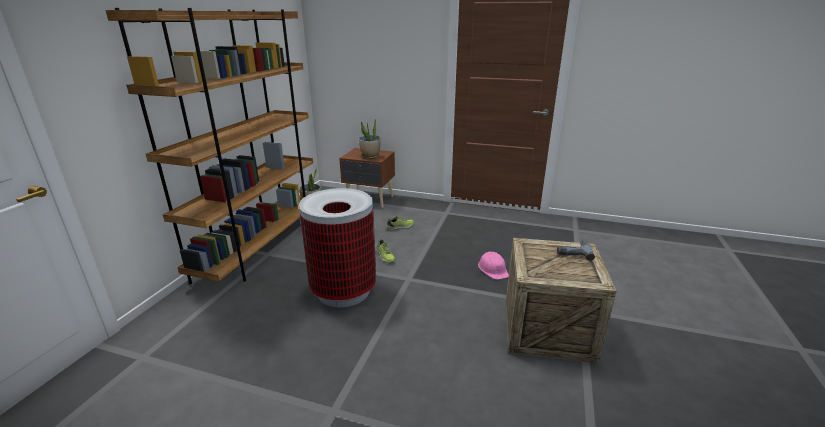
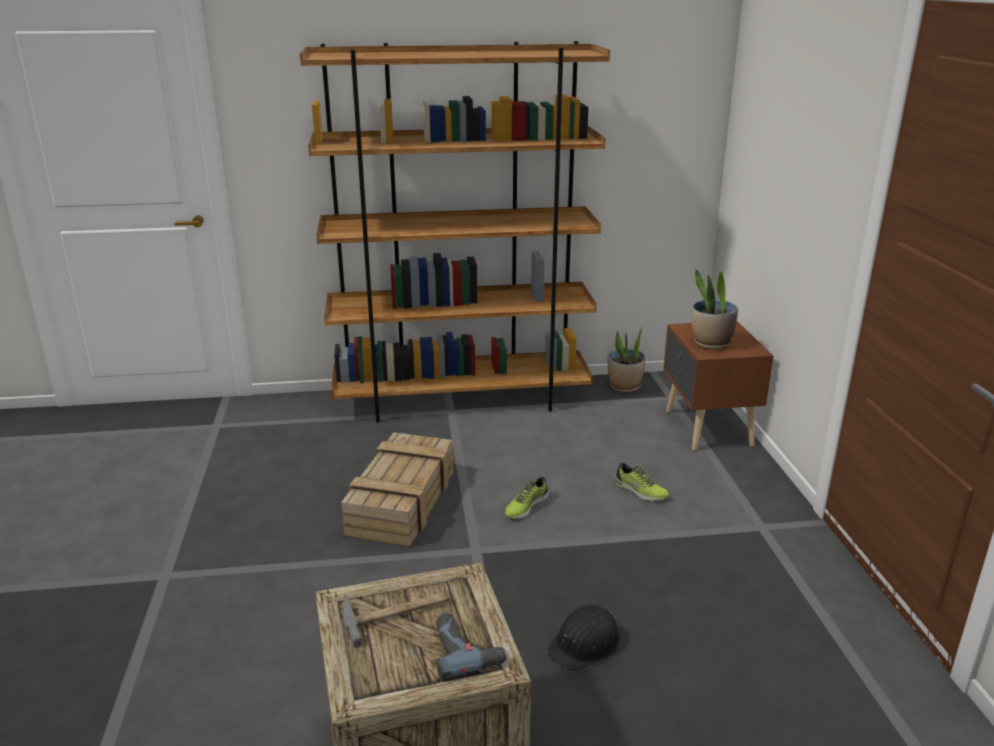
camera: 65 degrees right, 0 degrees up
trash can [299,188,376,307] -> crate [341,432,453,547]
pink hard hat [478,252,509,279] -> black hard hat [547,605,620,672]
none -> hammer [342,592,450,648]

